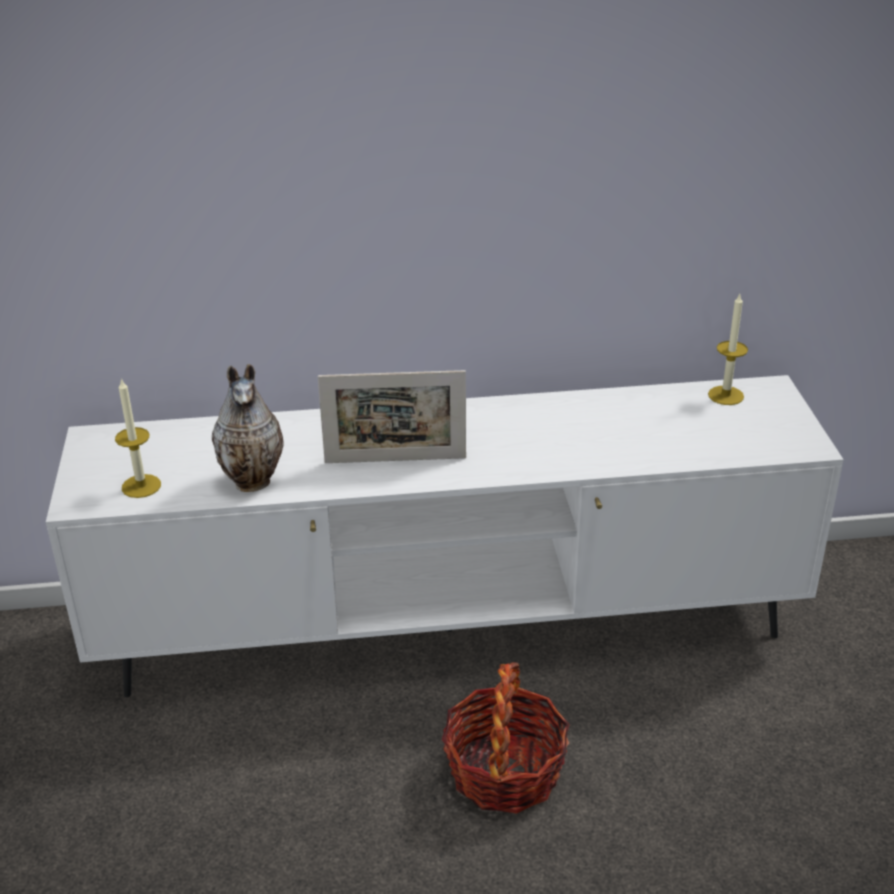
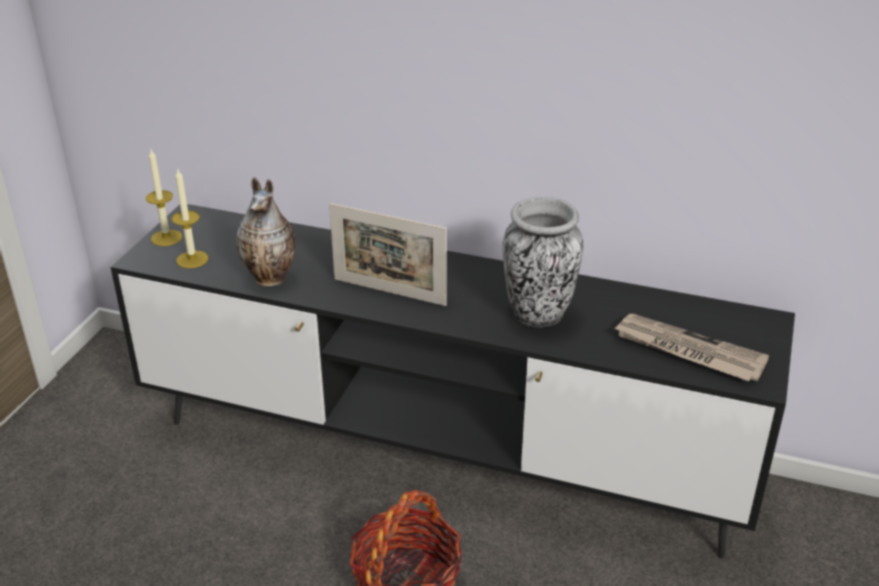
camera: 25 degrees right, 0 degrees up
white tv stand [46,375,844,697] -> black tv stand [111,204,795,558]
candle [708,294,748,405] -> candle moved to [146,150,182,246]
none -> vase [502,197,583,327]
none -> newspaper [614,314,769,381]

